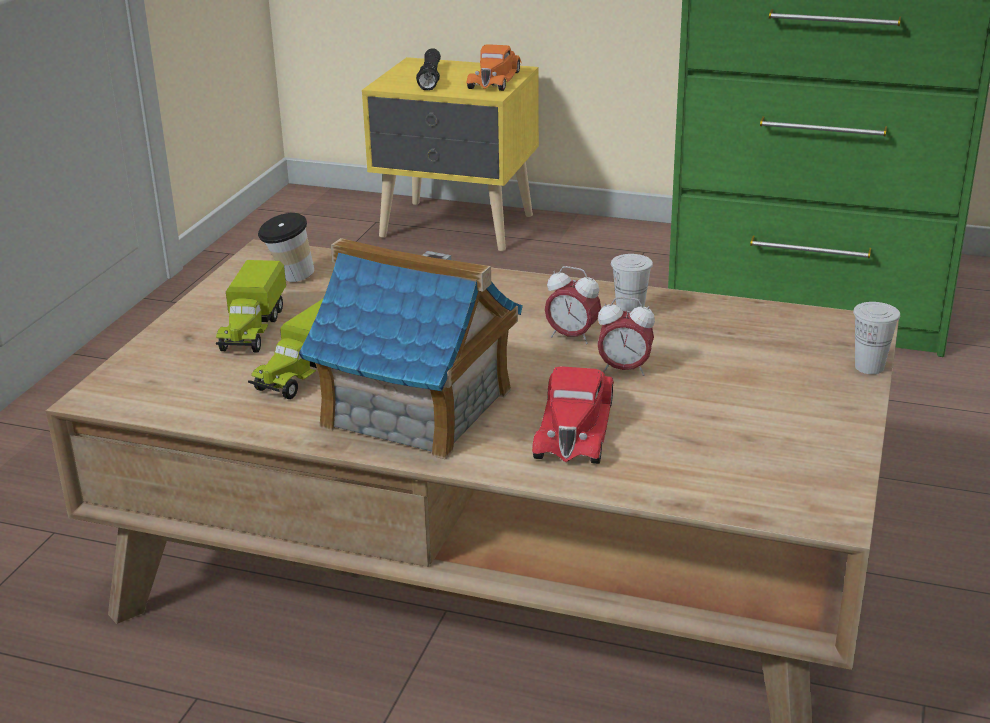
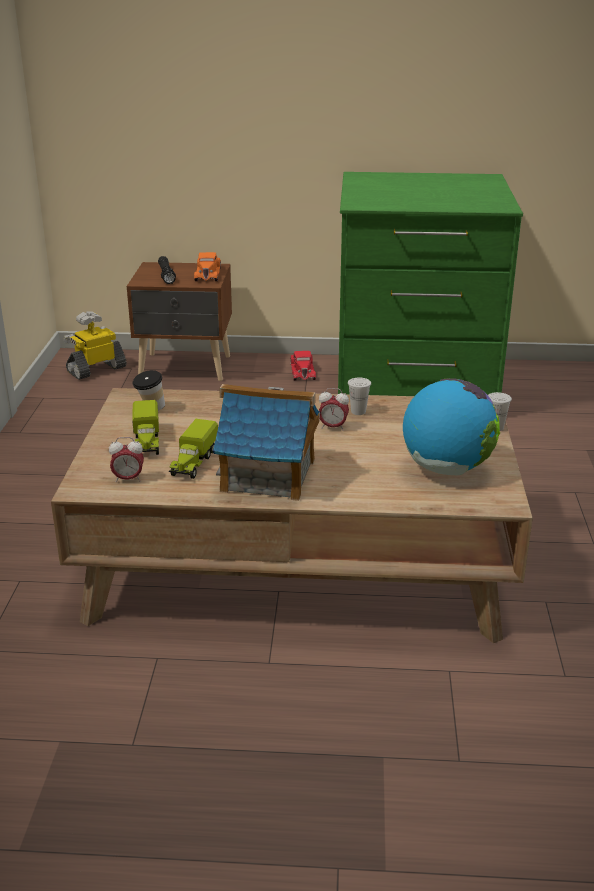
camera: 15 degrees left, 0 degrees up
yellow nightstand [362,57,539,251] -> brown nightstand [127,262,232,381]
red toy car [532,366,614,464] -> red toy car moved to [290,351,316,381]
alarm clock [597,297,655,376] -> alarm clock moved to [109,437,144,482]
none -> toy robot [63,311,127,380]
none -> globe [403,378,500,475]

